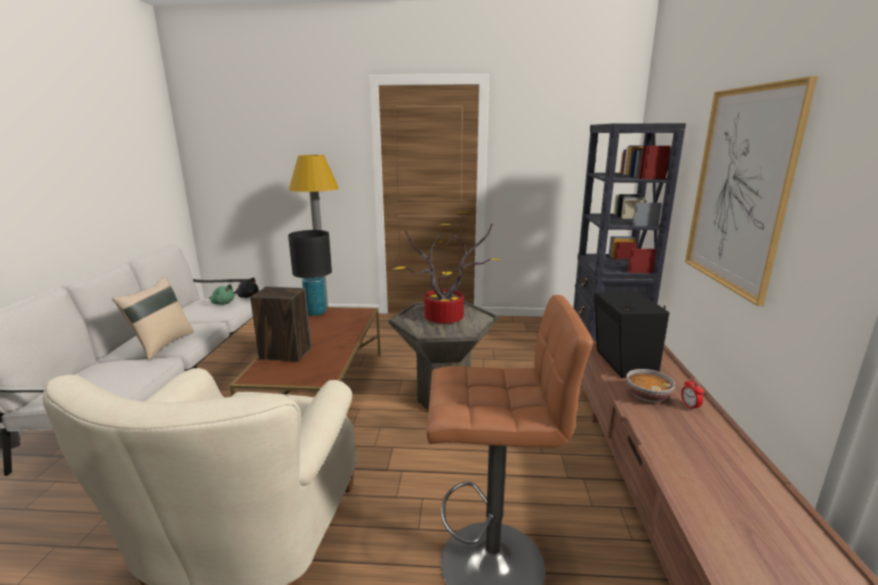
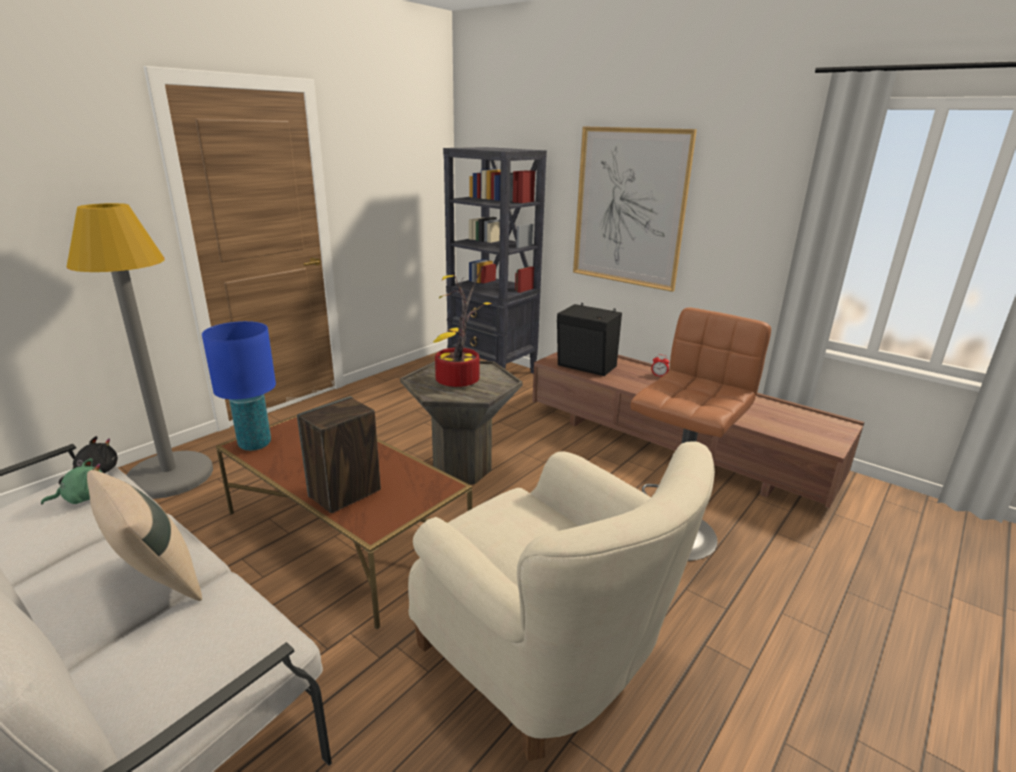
camera: 55 degrees left, 5 degrees up
black table lamp [288,230,332,316] -> blue table lamp [202,321,276,451]
bowl [626,369,675,402] -> none

